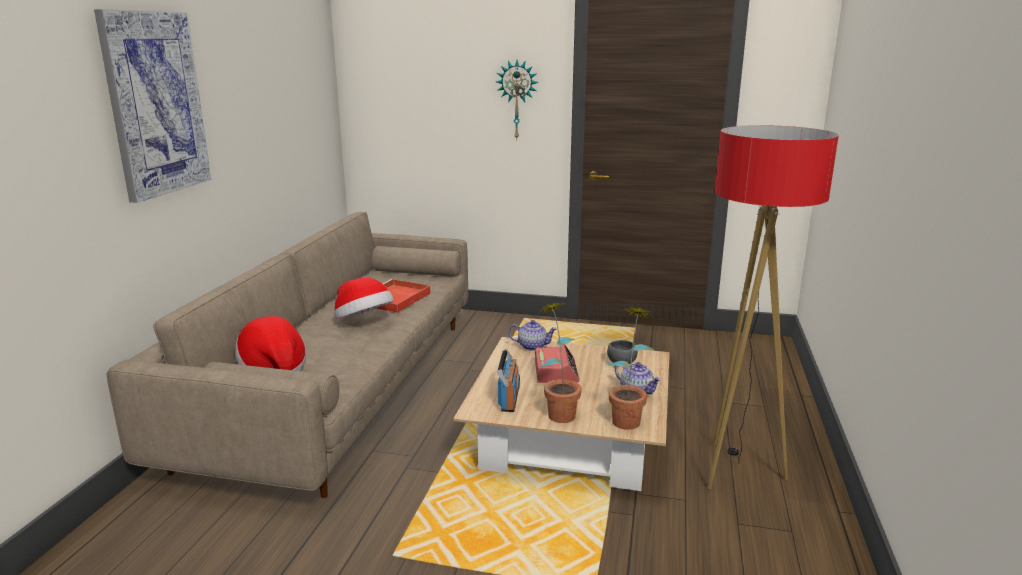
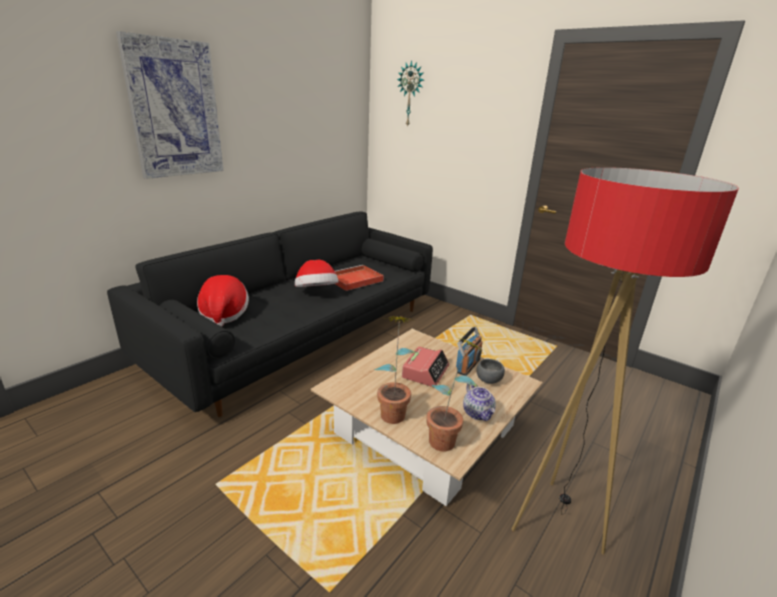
camera: 25 degrees right, 5 degrees up
beige sofa [107,212,468,498] -> black sofa [107,211,433,417]
wall clock [496,60,539,141] -> wall clock moved to [397,60,424,127]
radio [497,349,520,412] -> radio moved to [456,326,483,376]
teapot [508,320,557,351] -> none

